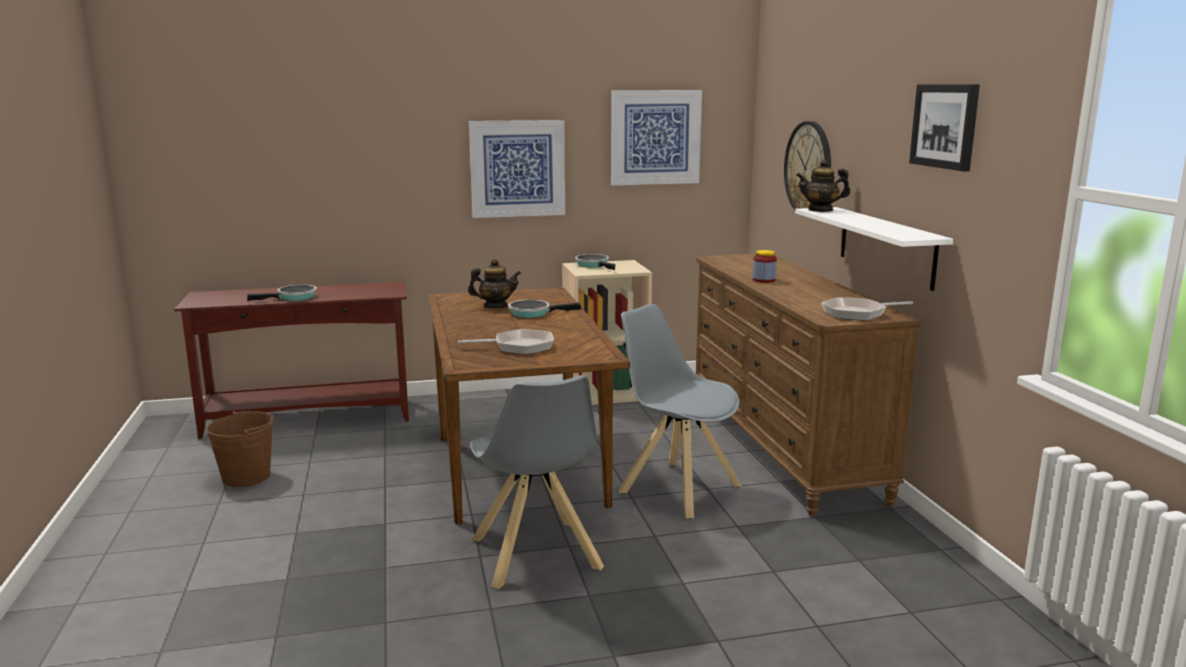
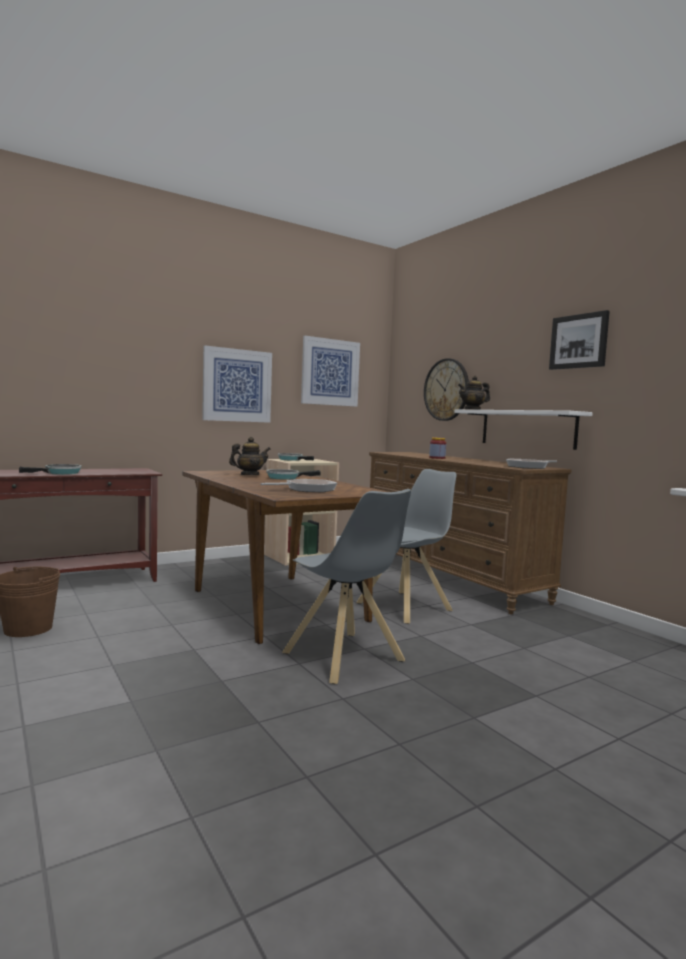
camera: 20 degrees left, 10 degrees down
grey chair [618,304,742,519] -> grey chair turned 120 degrees clockwise [356,469,457,624]

